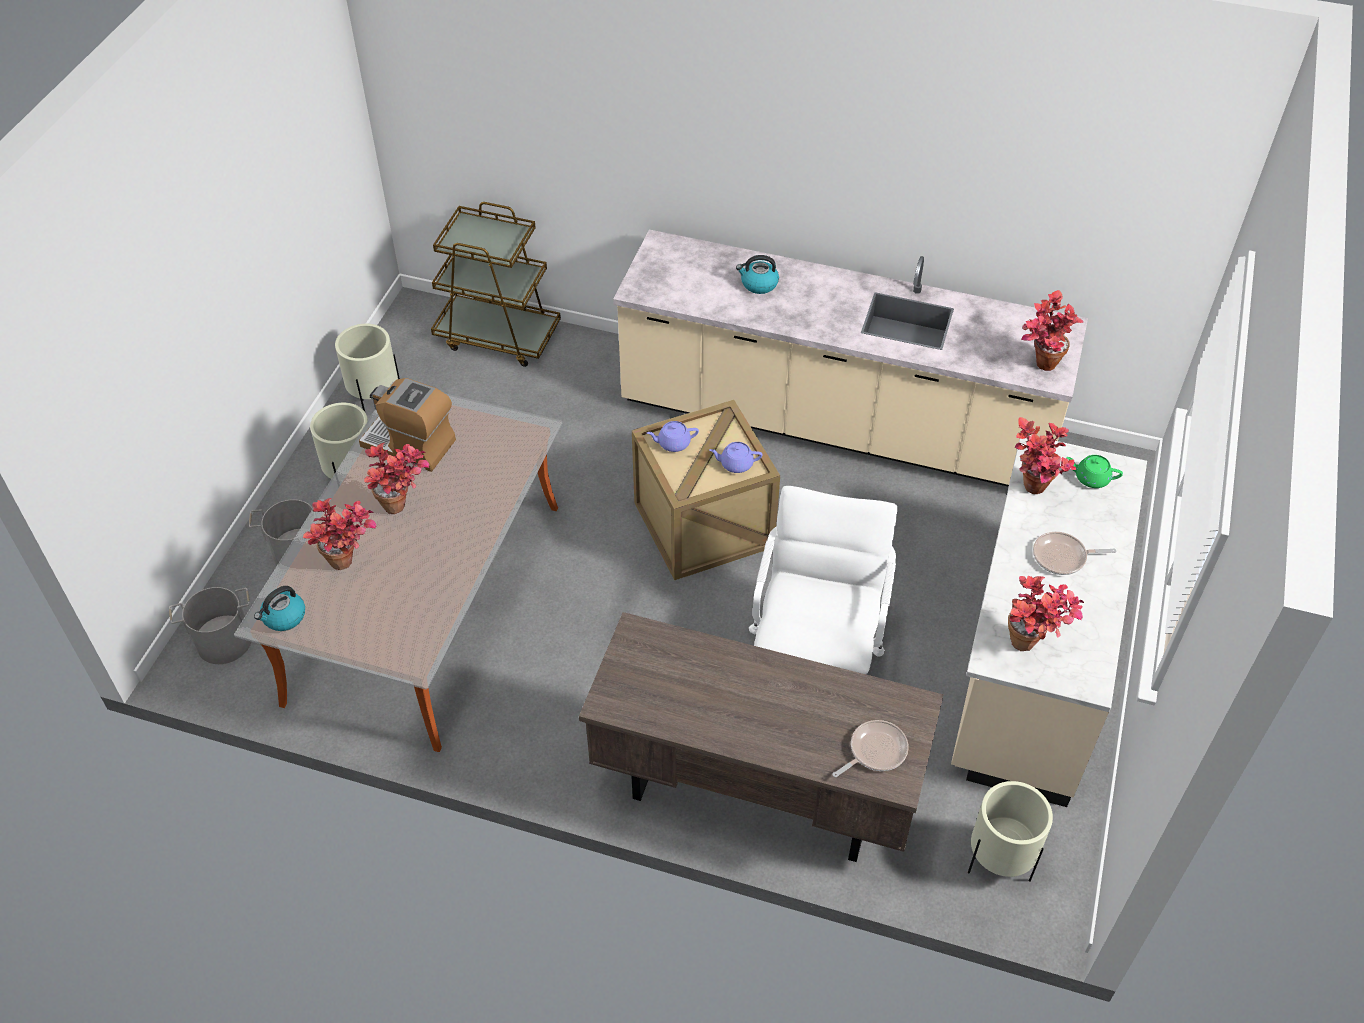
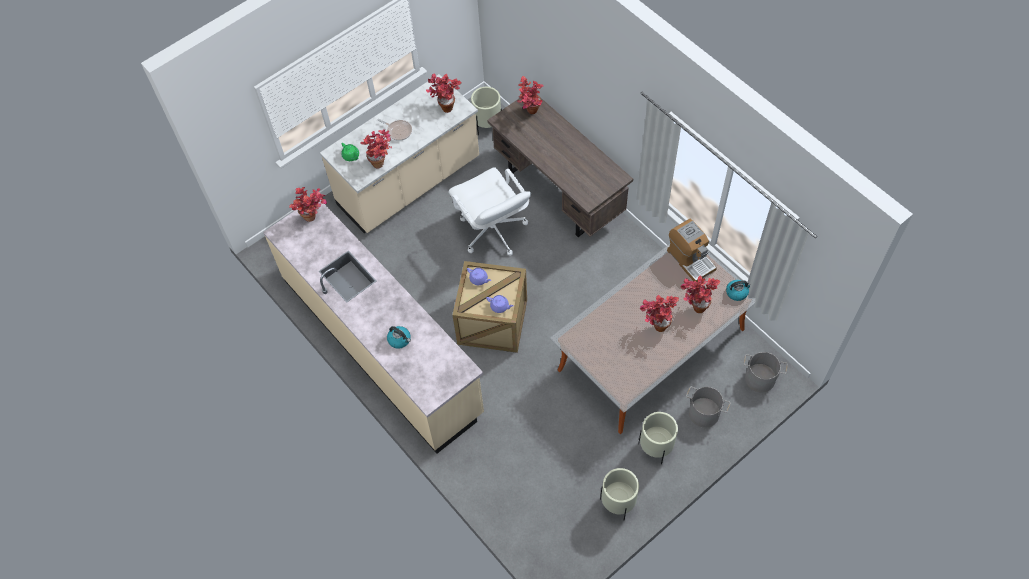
camera: 145 degrees left, 10 degrees up
coffee machine [359,378,456,472] -> coffee machine moved to [667,219,717,282]
brown cart [431,202,561,367] -> none
white office chair [749,486,897,674] -> white office chair turned 75 degrees counterclockwise [449,167,531,256]
frying pan [833,720,909,778] -> potted plant [517,76,544,114]

